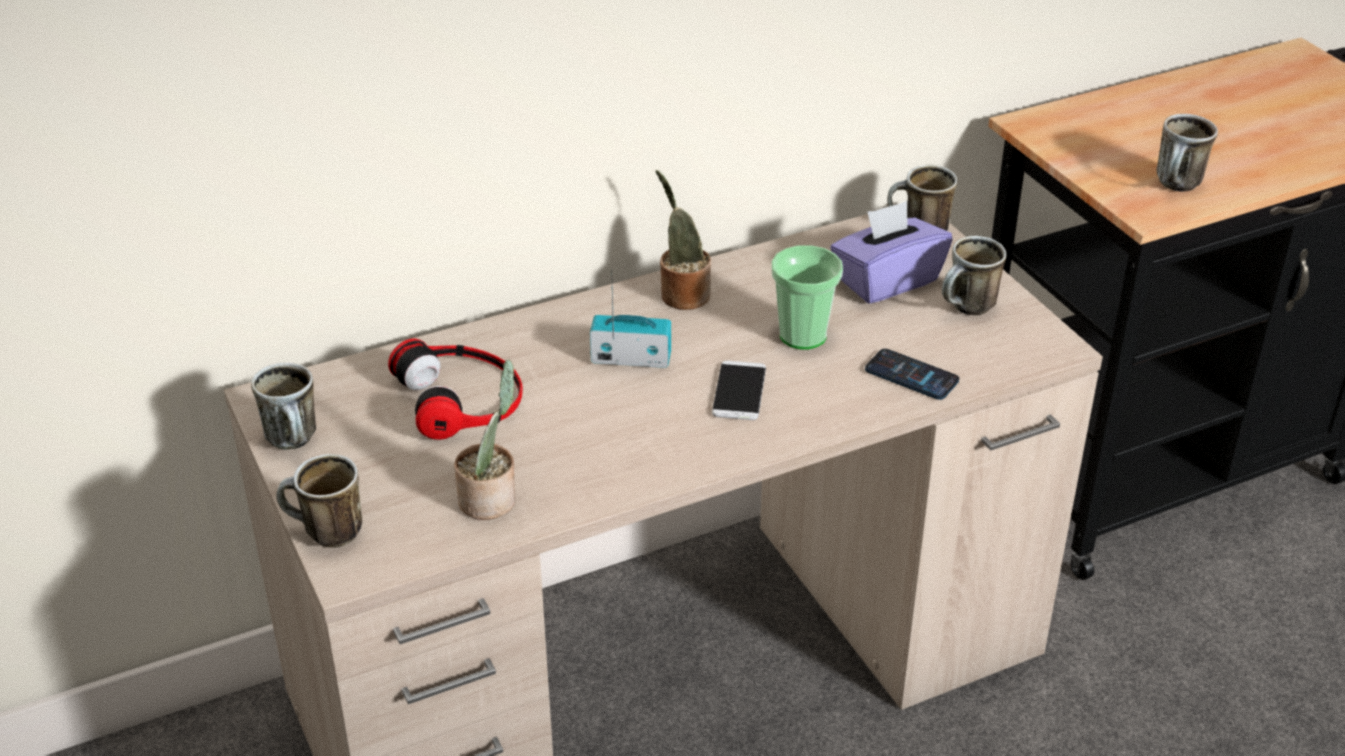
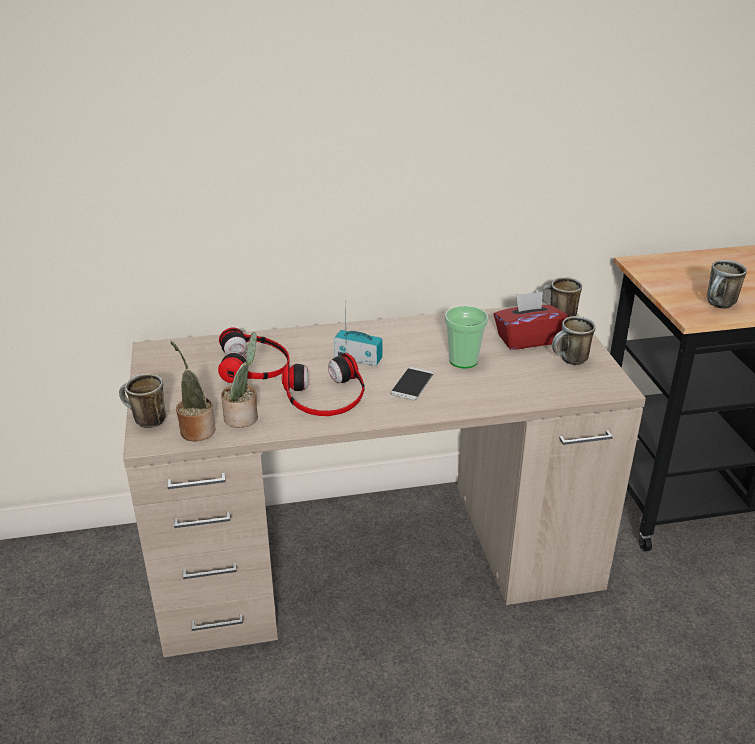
camera: 15 degrees right, 5 degrees down
mug [251,363,316,450] -> none
potted plant [656,170,711,310] -> potted plant moved to [170,341,215,442]
purple tissue box [831,201,953,304] -> red tissue box [494,292,567,350]
phone [865,349,959,400] -> none
none -> headphones [282,353,365,416]

